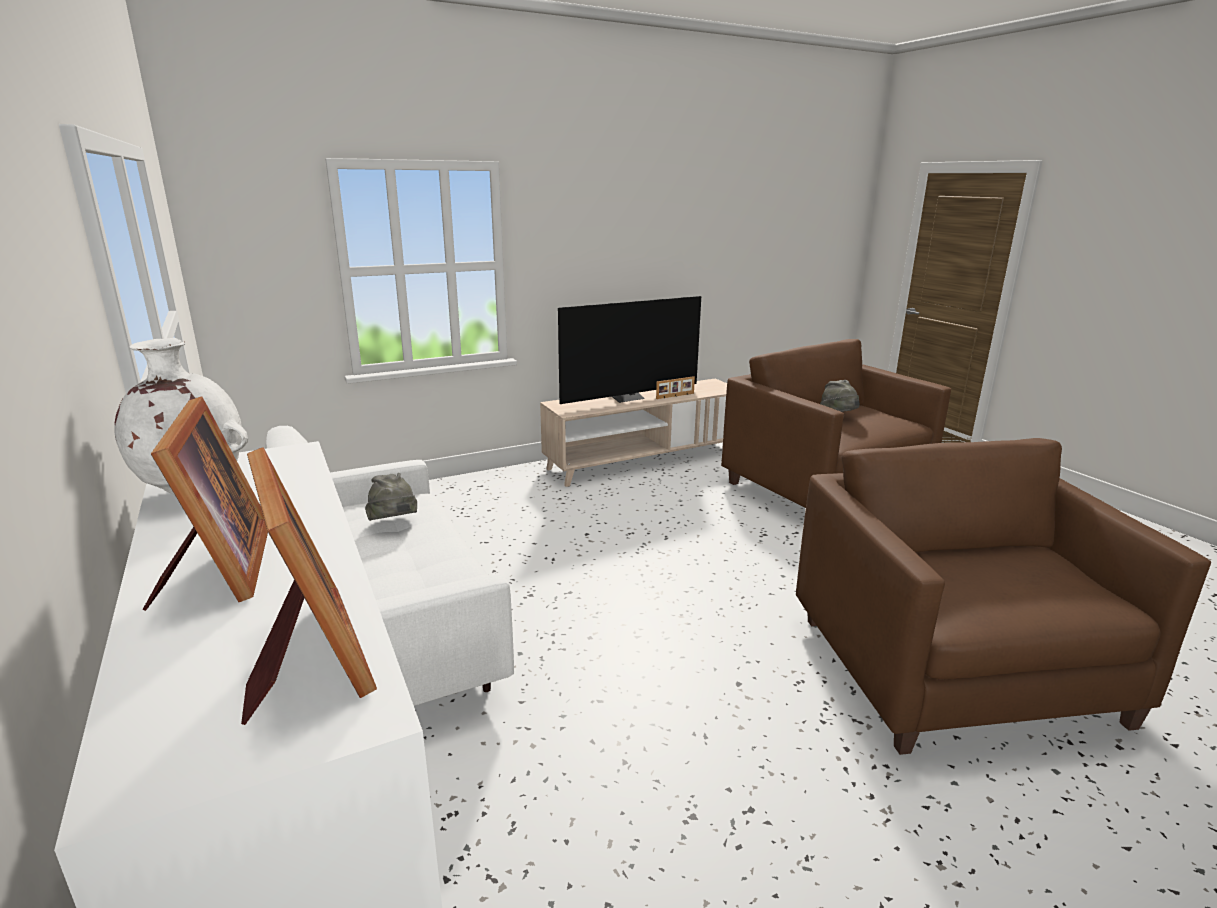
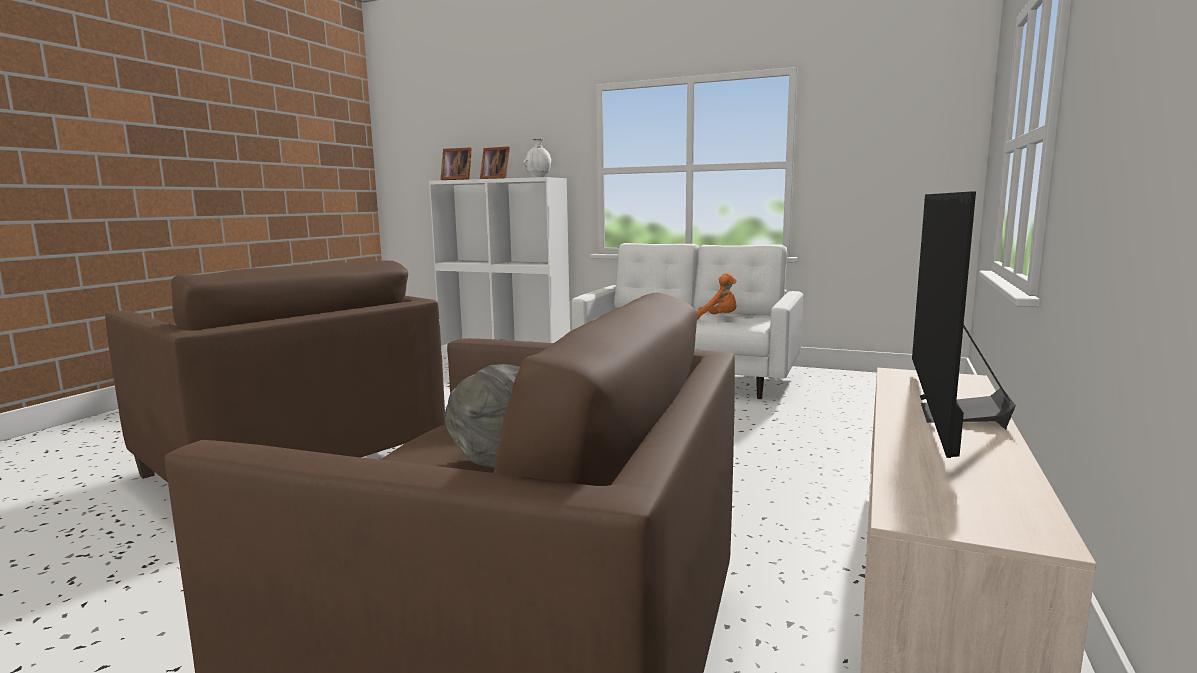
camera: 140 degrees right, 10 degrees down
grey hat [365,473,417,521] -> orange plush toy [696,273,737,320]
picture frame [656,376,695,399] -> none

